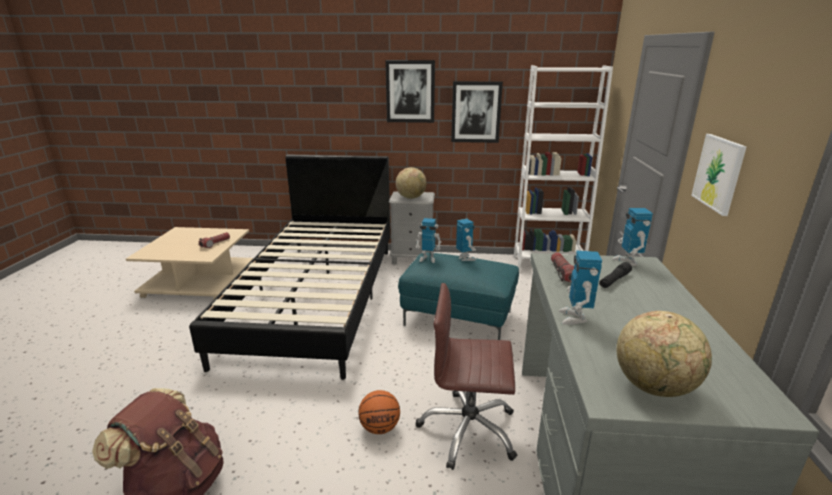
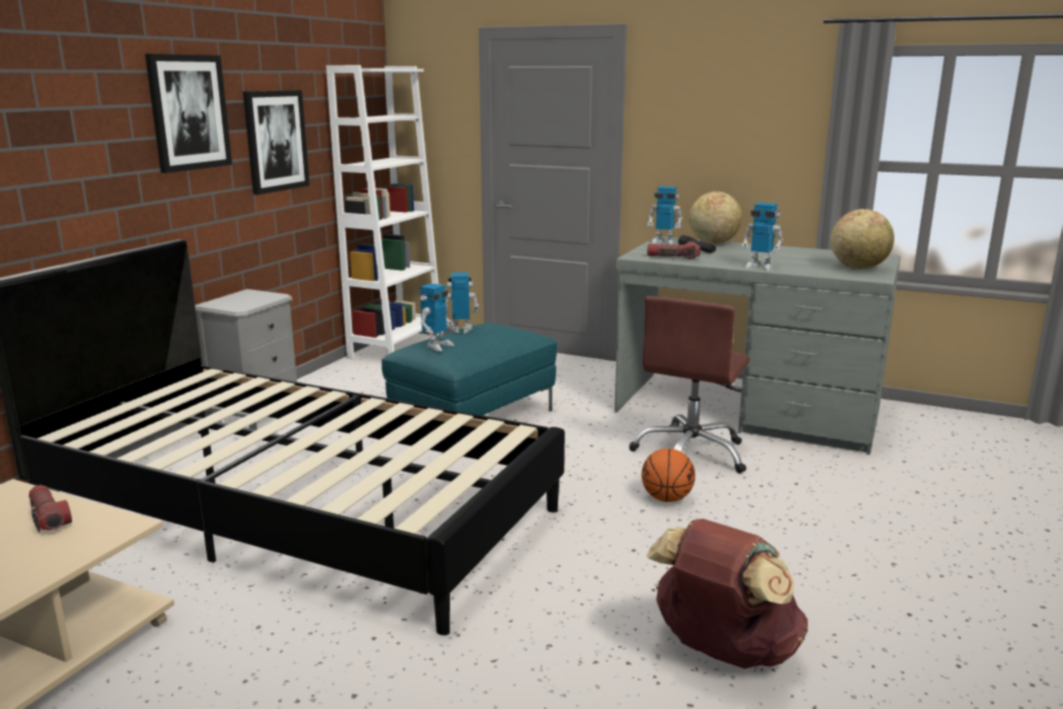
camera: 70 degrees left, 5 degrees down
globe [396,167,427,199] -> globe moved to [689,191,742,244]
picture [691,134,746,216] -> none

